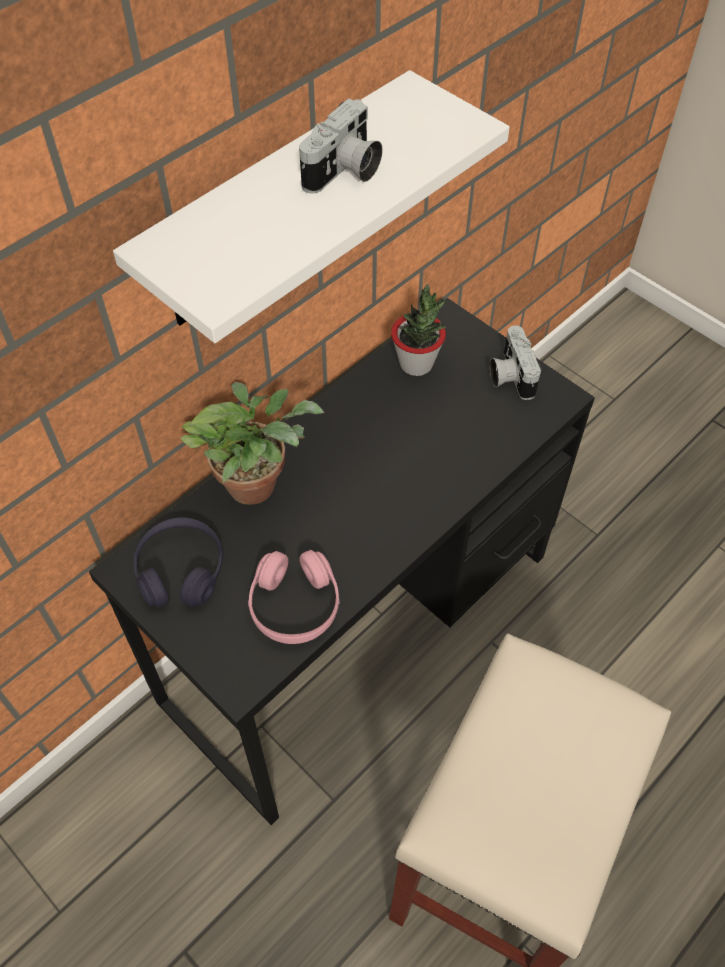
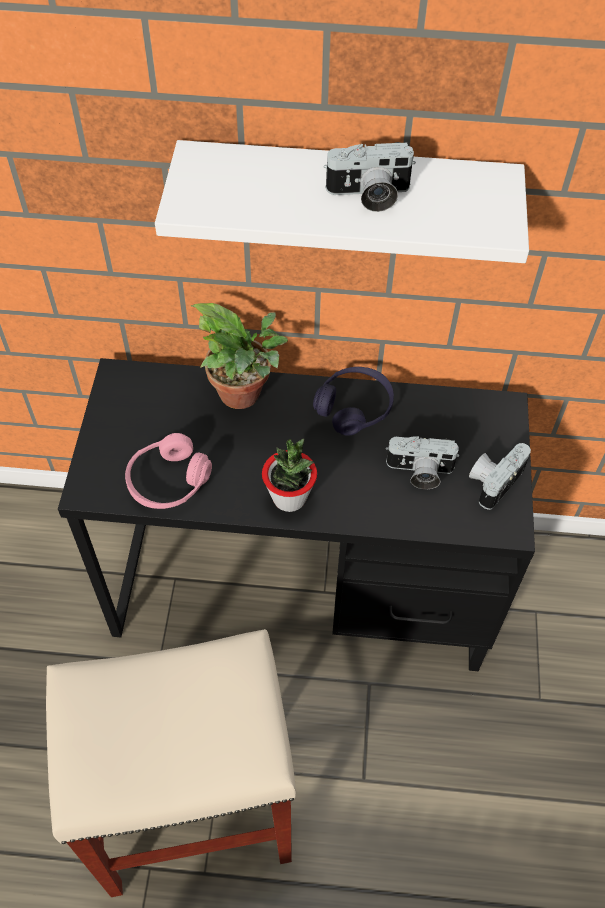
camera: 50 degrees right, 0 degrees up
purple headphones [134,517,223,607] -> purple headphones moved to [313,367,394,436]
potted plant [391,284,447,376] -> potted plant moved to [262,438,317,512]
none -> camera [385,436,460,489]

